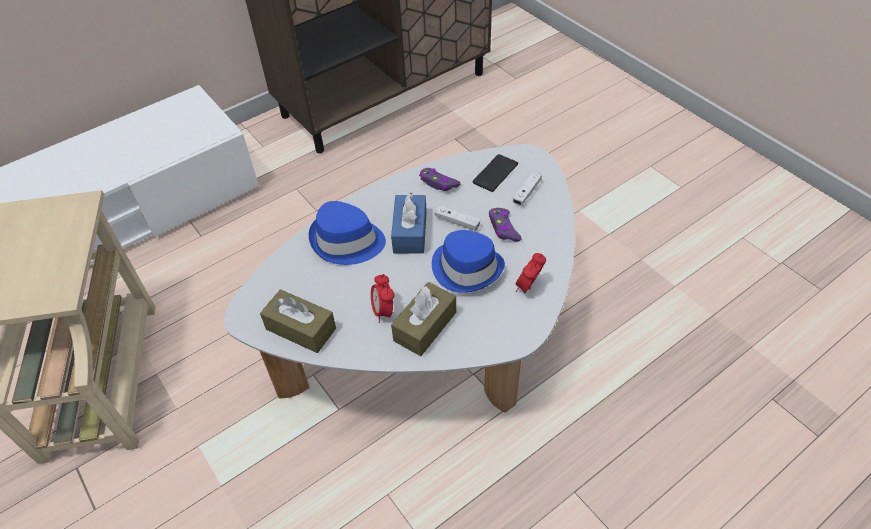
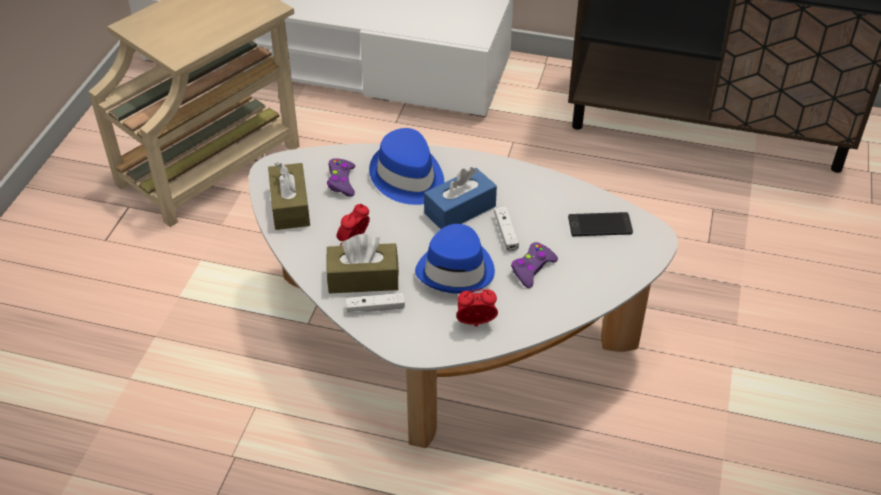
camera: 50 degrees right, 5 degrees down
purple game controller [419,168,461,191] -> purple game controller moved to [327,158,355,197]
white game controller [513,171,542,205] -> white game controller moved to [346,293,405,312]

